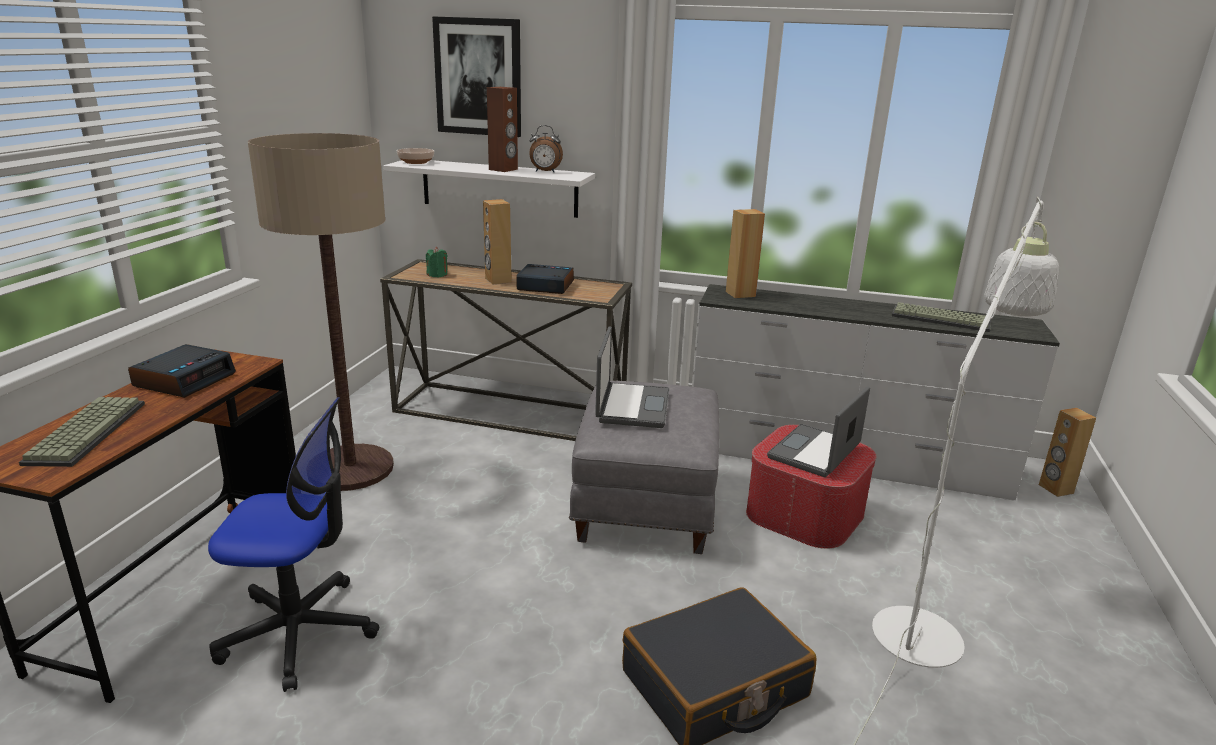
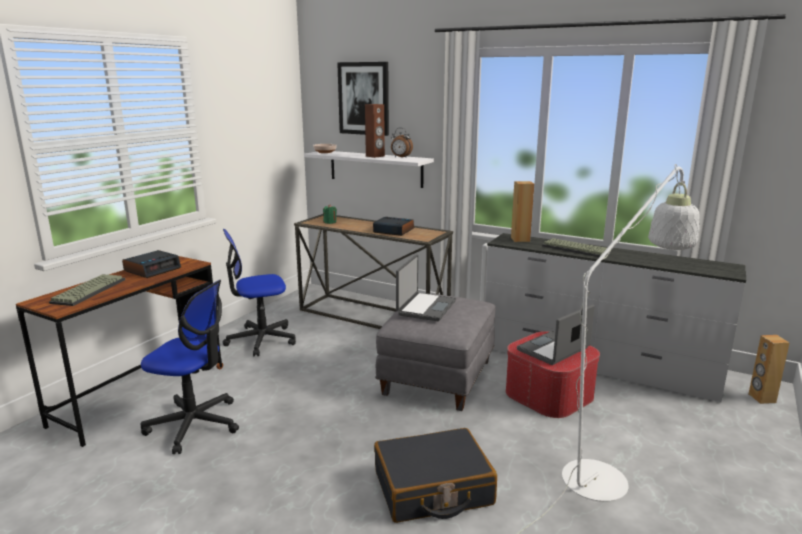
camera: 15 degrees right, 5 degrees down
floor lamp [248,133,394,491] -> office chair [223,229,296,356]
brown speaker [483,199,512,285] -> none
keyboard [892,302,991,332] -> keyboard moved to [542,238,611,257]

